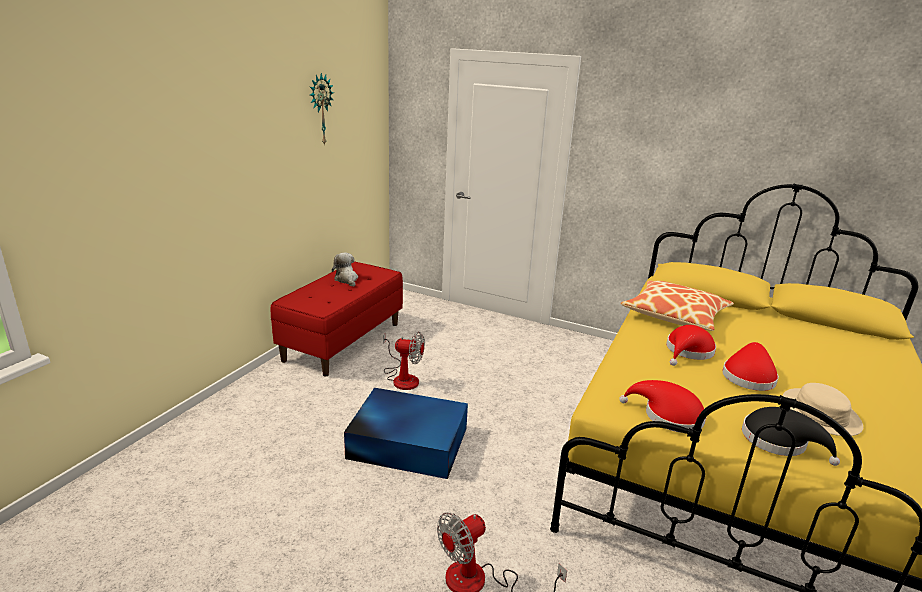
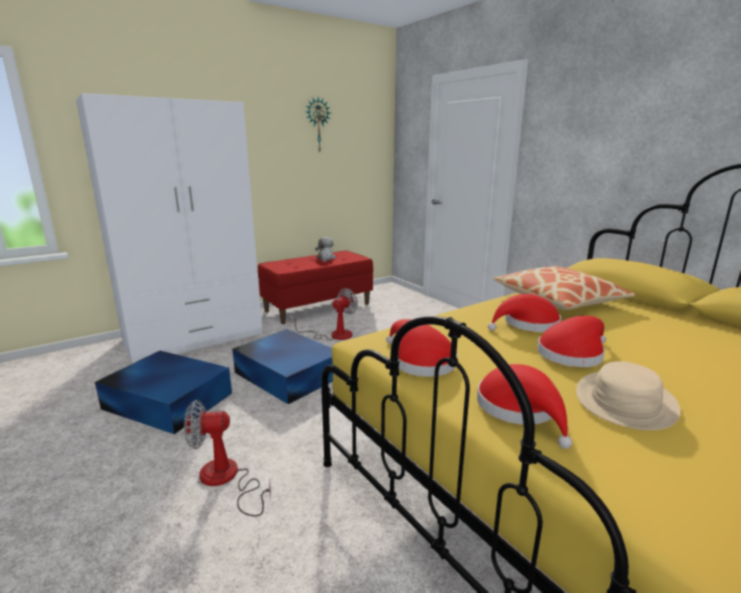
camera: 30 degrees right, 5 degrees down
fan [383,332,425,390] -> fan turned 90 degrees counterclockwise [290,288,358,340]
black hat [742,407,840,466] -> red hat [477,364,572,449]
none -> white wardrobe [76,93,262,364]
none -> blue storage box [95,351,232,434]

